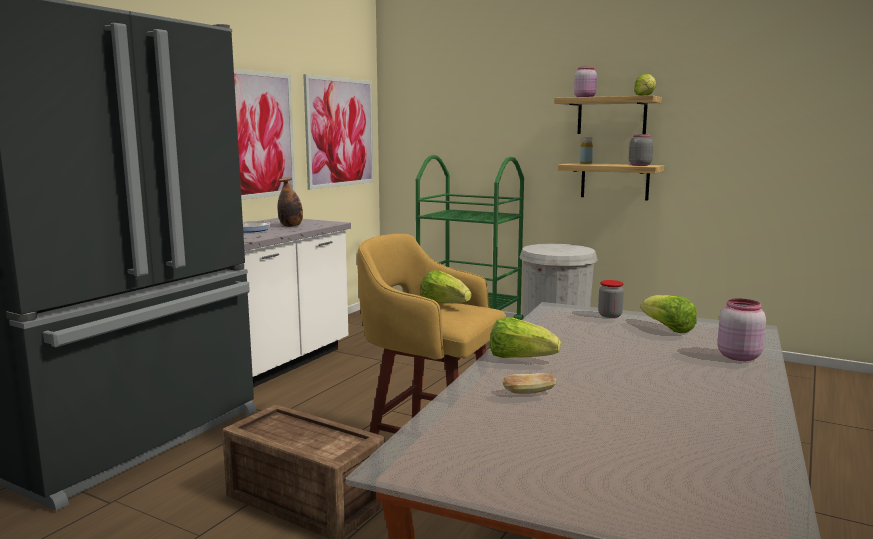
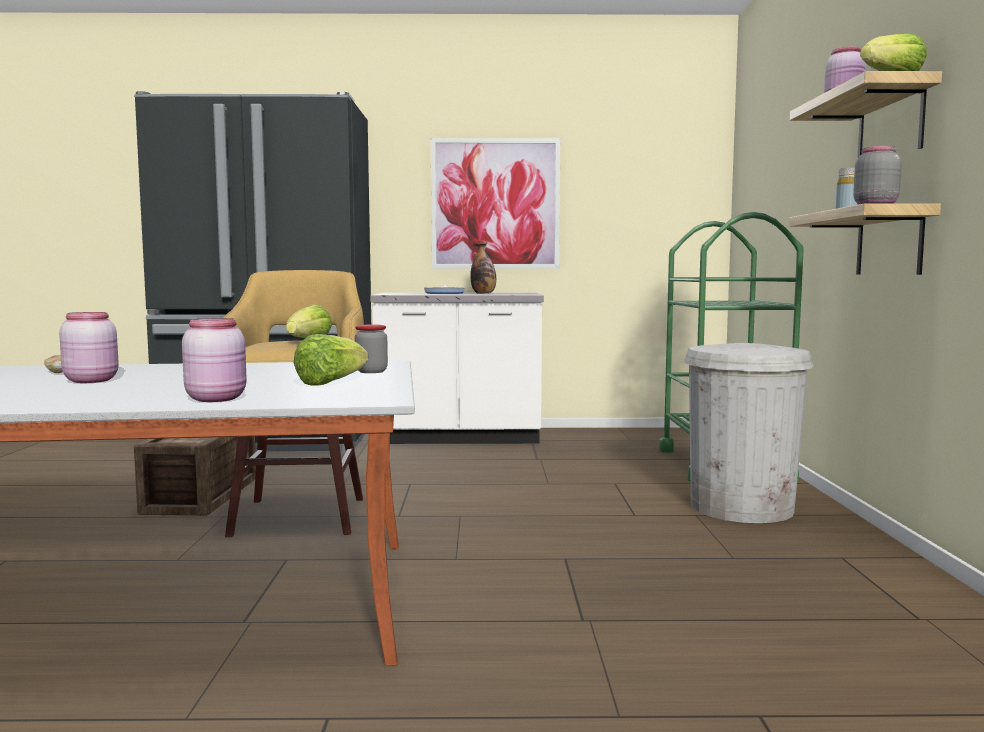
camera: 60 degrees right, 5 degrees down
picture [303,74,374,190] -> none
lettuce [490,317,561,358] -> none
none -> pink jar [59,312,119,383]

